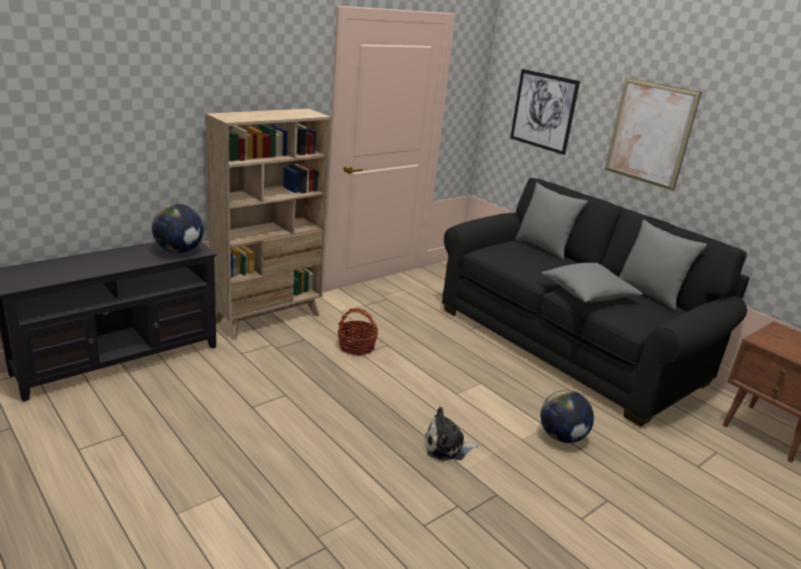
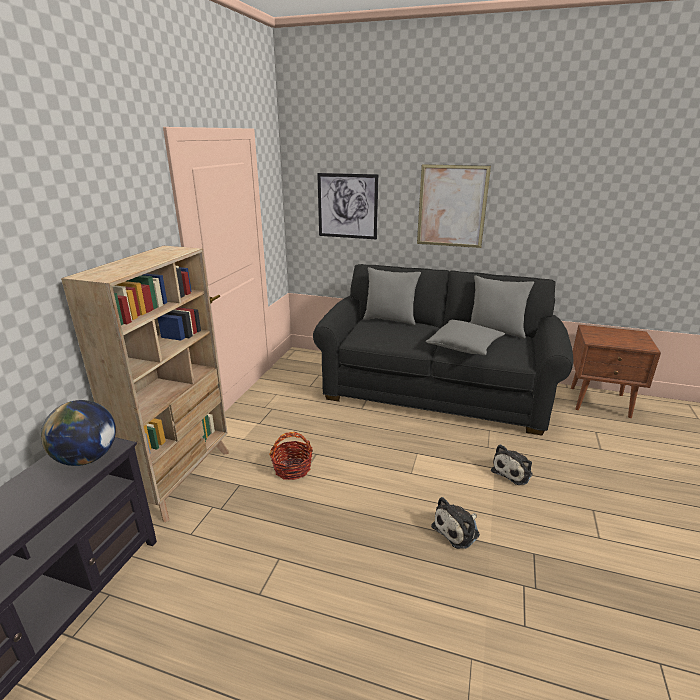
camera: 30 degrees left, 0 degrees up
globe [540,390,594,443] -> plush toy [491,444,532,485]

